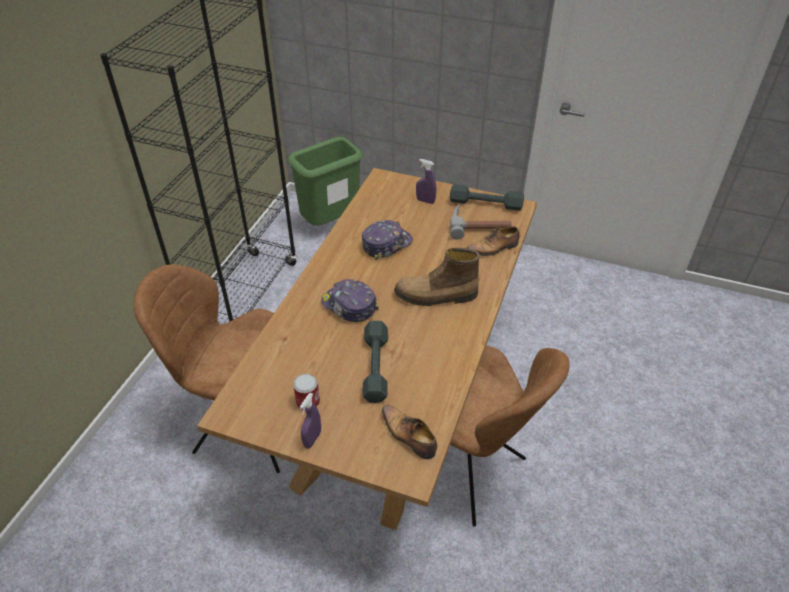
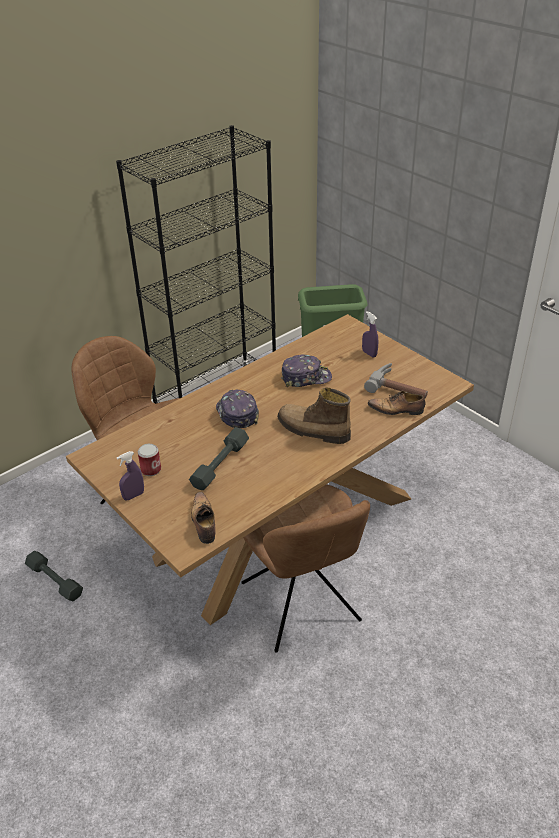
camera: 30 degrees right, 5 degrees down
grey dumbbell [450,185,524,211] -> grey dumbbell moved to [25,551,83,601]

